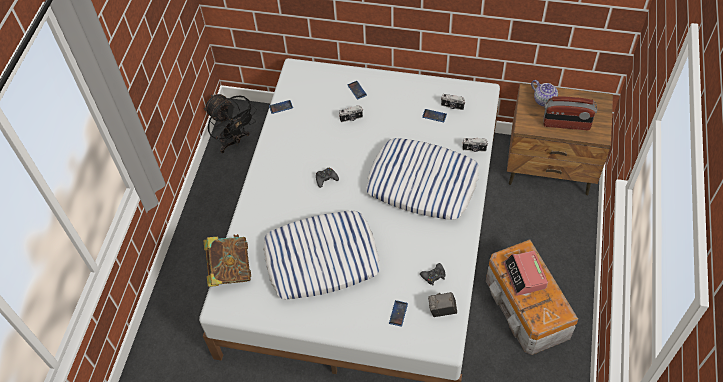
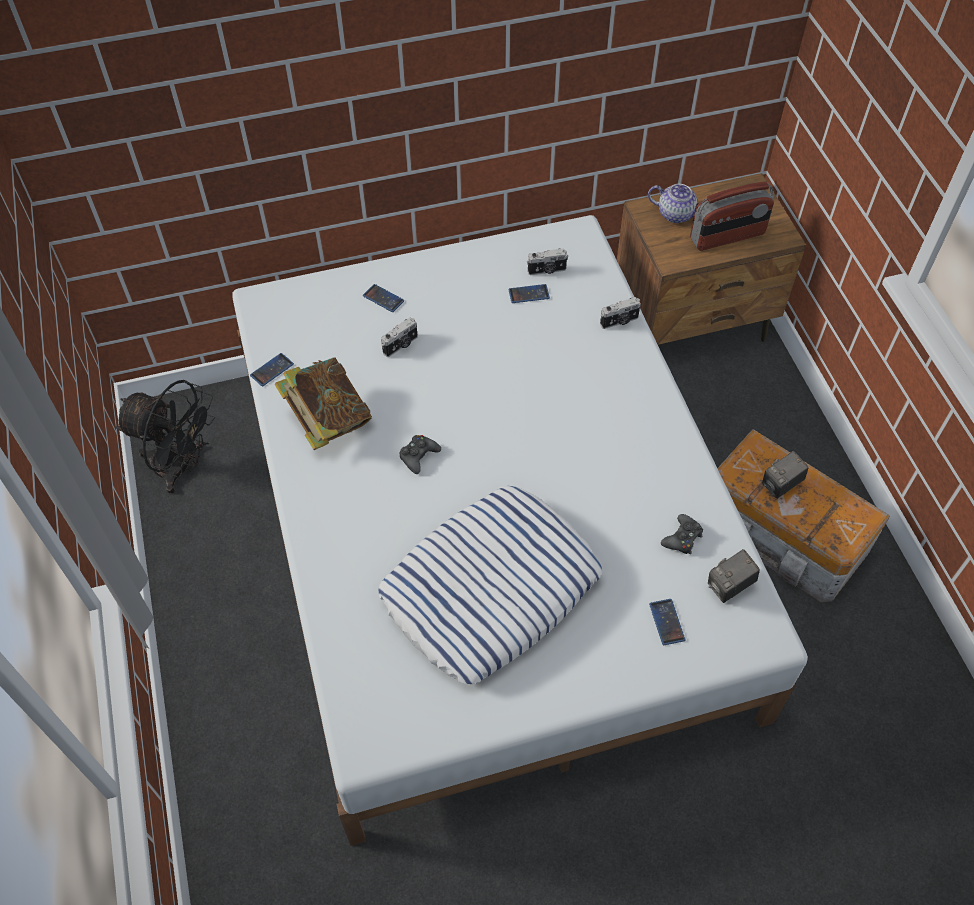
camera: 30 degrees left, 0 degrees up
book [203,234,251,287] -> book moved to [275,357,372,450]
pillow [366,138,479,220] -> none
alarm clock [503,250,548,296] -> camera [762,451,809,499]

